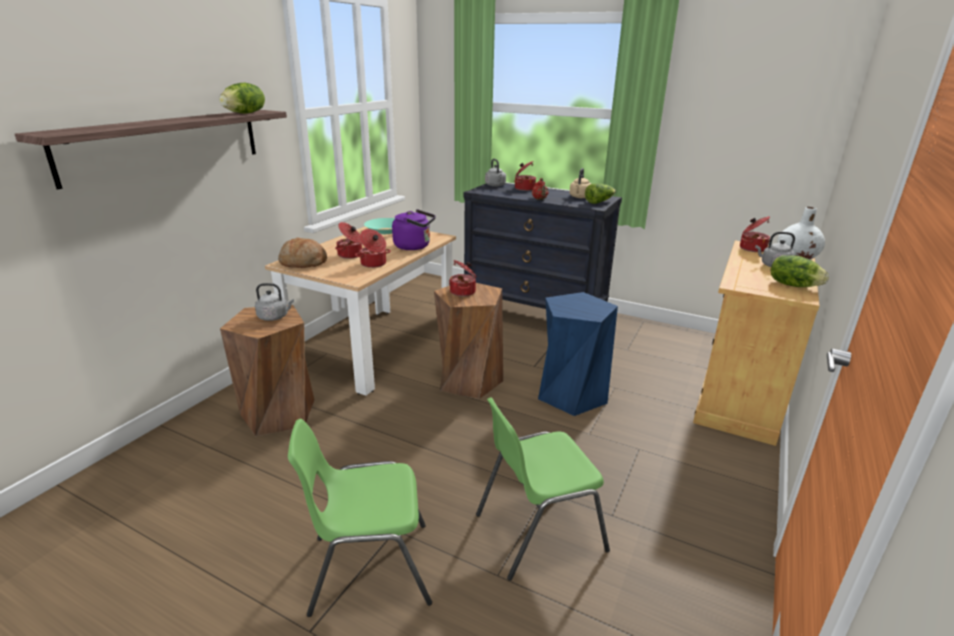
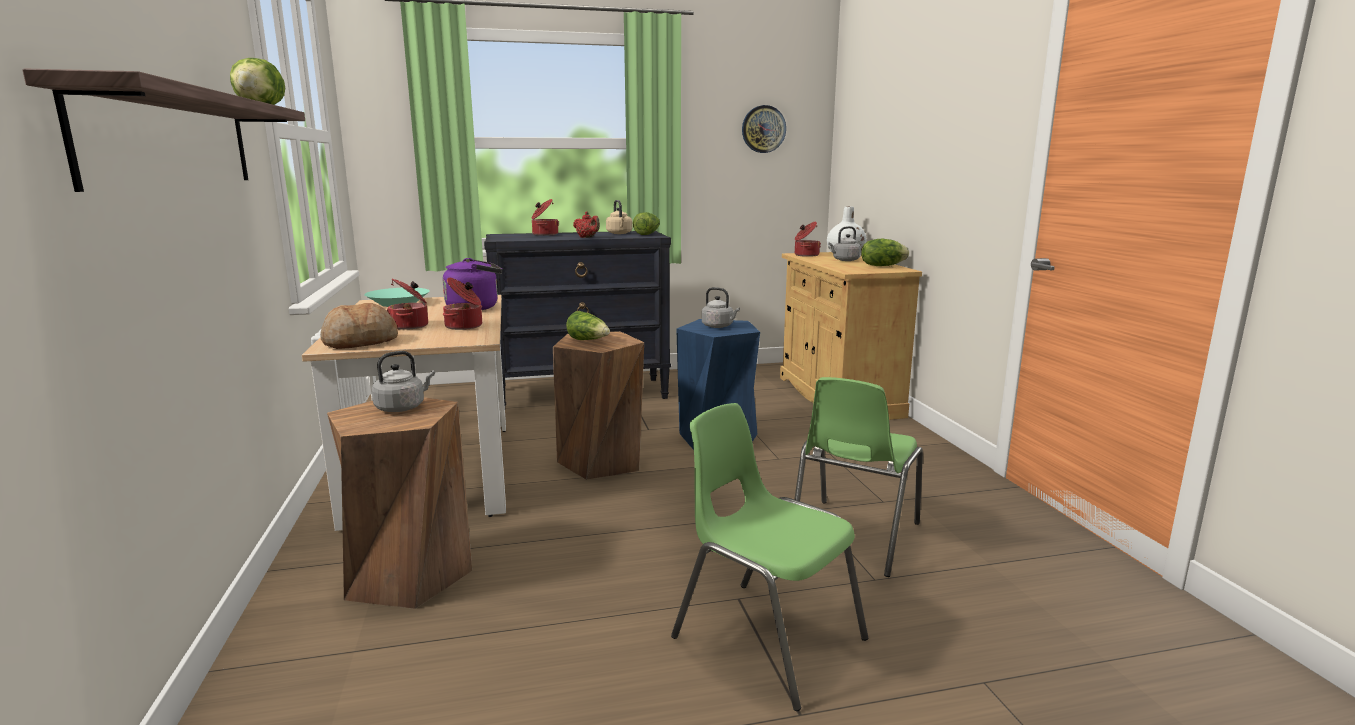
camera: 40 degrees left, 10 degrees down
green chair [288,419,432,617] -> green chair turned 90 degrees clockwise [671,403,868,711]
cooking pot [449,260,477,297] -> lettuce [566,311,610,340]
grey kettle [485,159,506,187] -> grey kettle moved to [702,287,740,328]
none -> wall clock [742,105,786,153]

